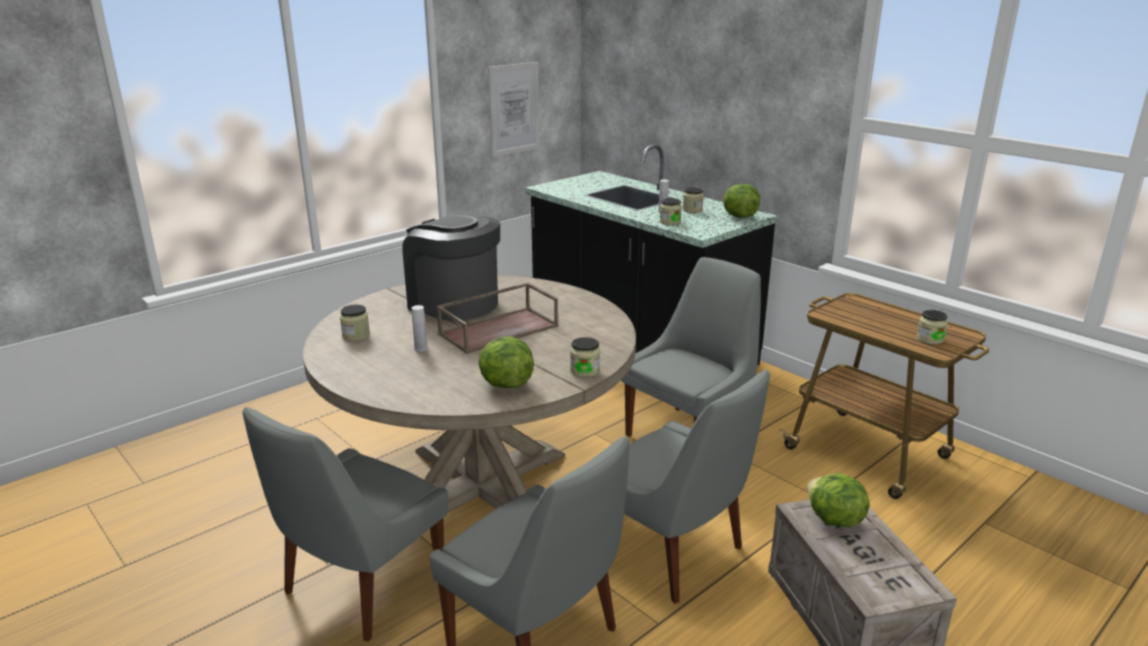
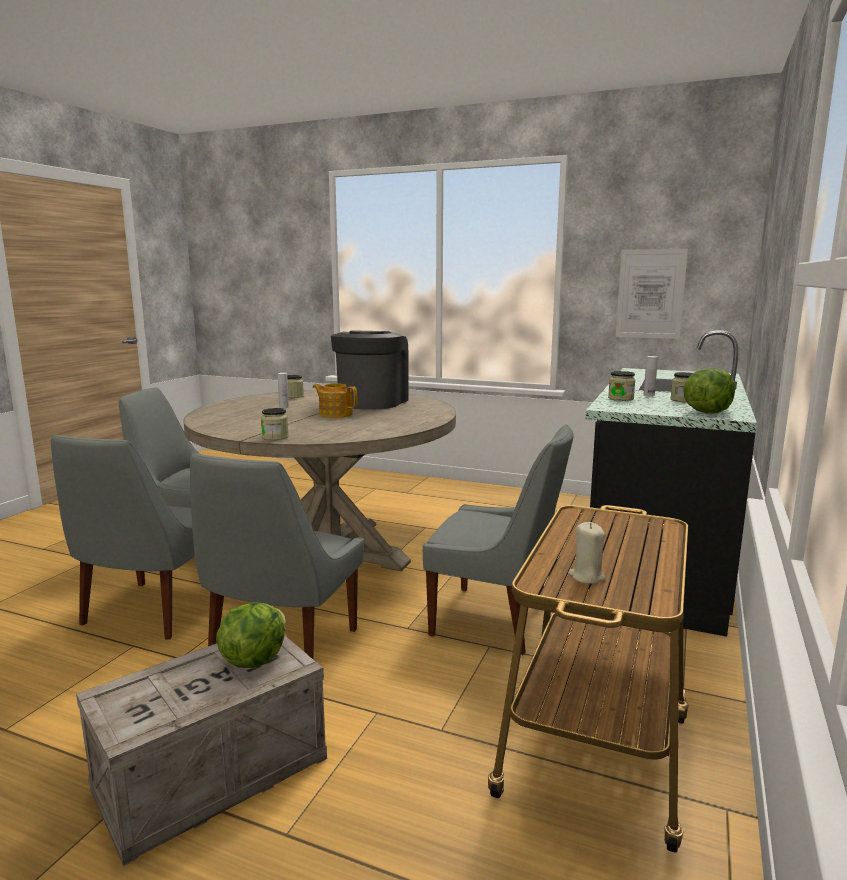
camera: 65 degrees right, 10 degrees down
brown tray [436,283,559,354] -> teapot [313,384,357,418]
lettuce [479,336,534,388] -> none
jar [917,310,948,344] -> beige candle [568,522,606,584]

